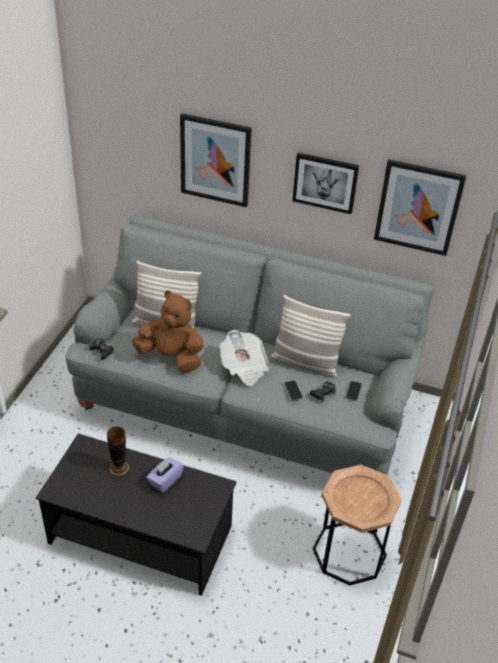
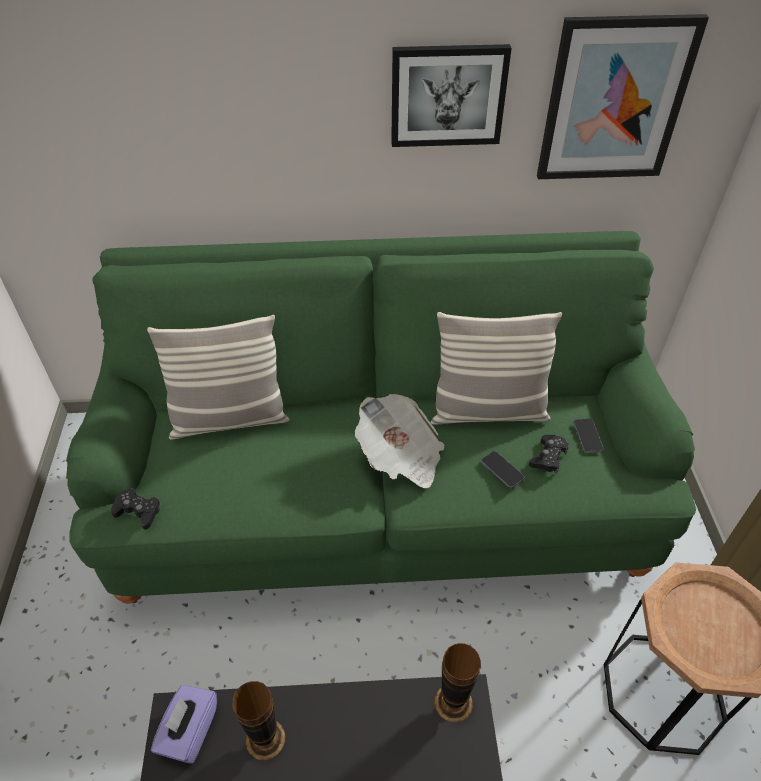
camera: 20 degrees left, 5 degrees up
grey sofa [65,215,433,475] -> green sofa [66,231,696,604]
brown plush toy [132,290,204,372] -> none
purple tissue box [146,458,184,493] -> purple tissue box moved to [151,685,217,764]
picture [180,113,252,207] -> none
none -> vase [434,643,481,723]

